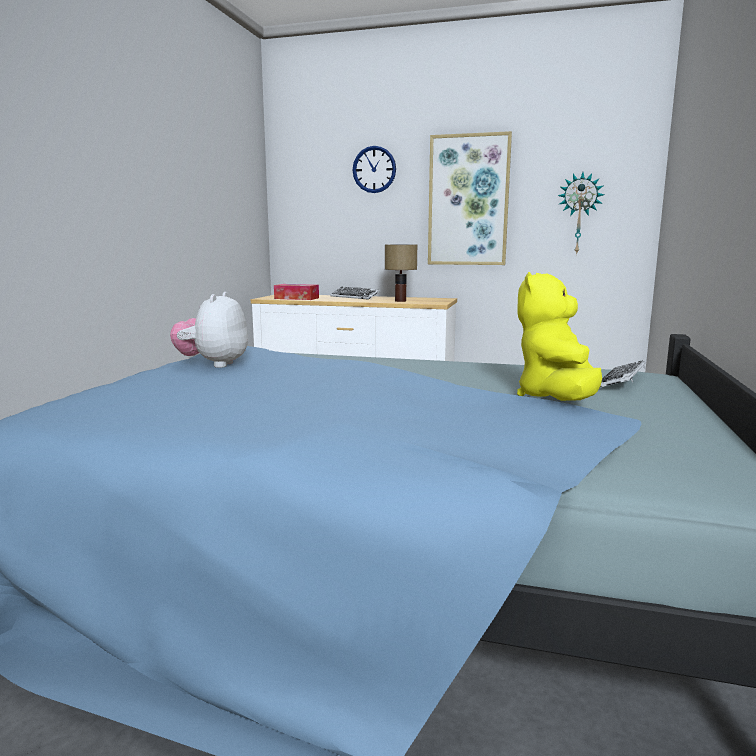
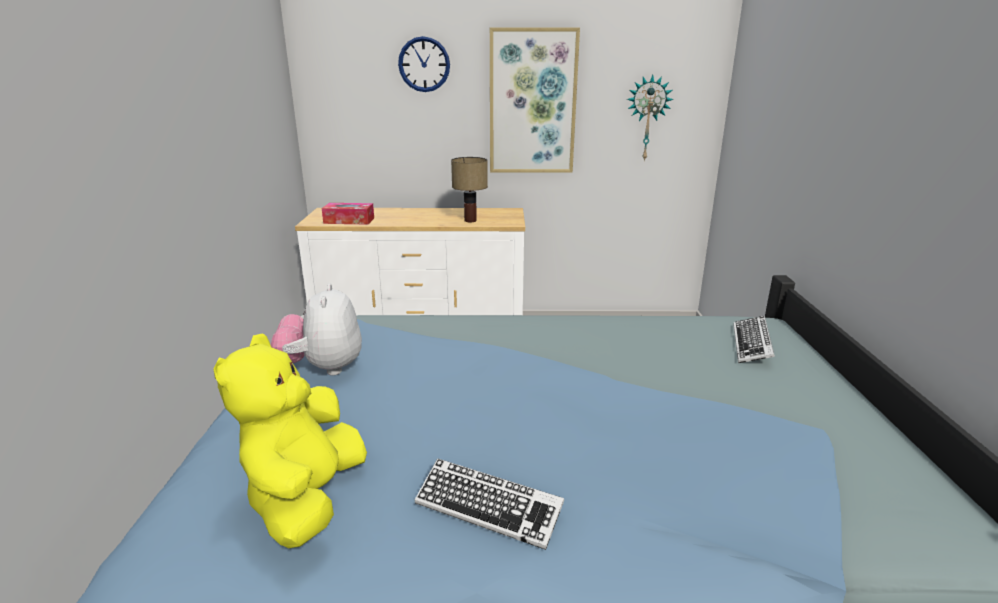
camera: 15 degrees left, 10 degrees up
keyboard [330,287,380,300] -> keyboard moved to [415,458,564,550]
yellow plush toy [517,272,602,401] -> yellow plush toy moved to [214,333,367,548]

